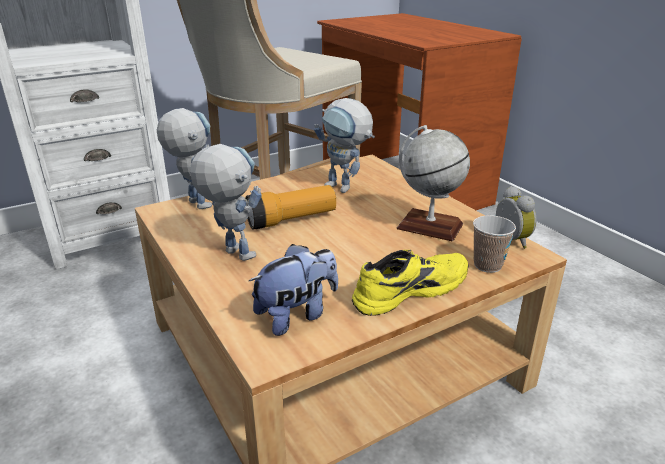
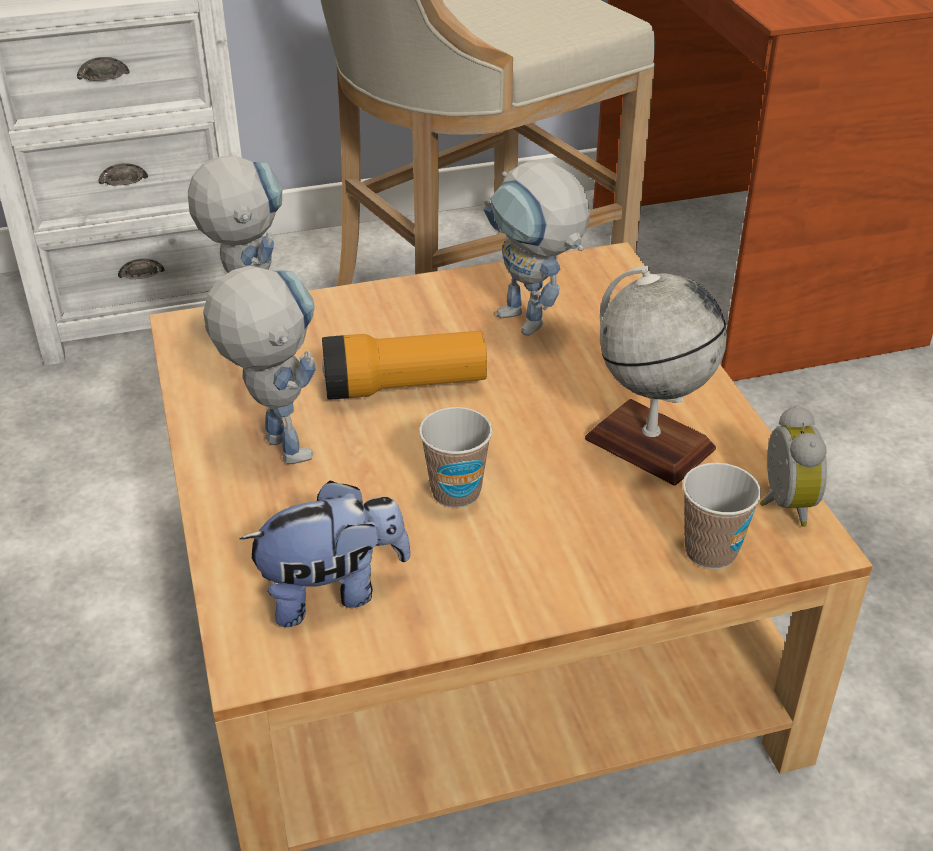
camera: 15 degrees right, 10 degrees up
yellow shoe [352,250,468,316] -> none
none -> cup [419,407,493,508]

